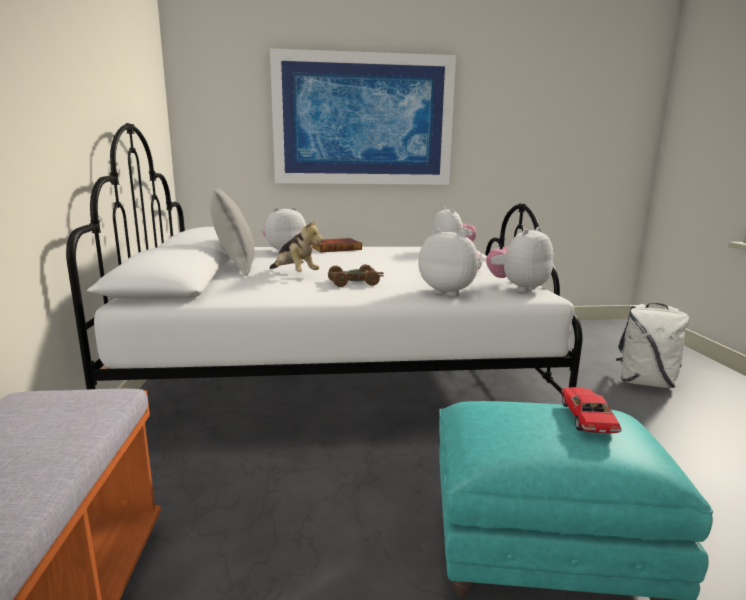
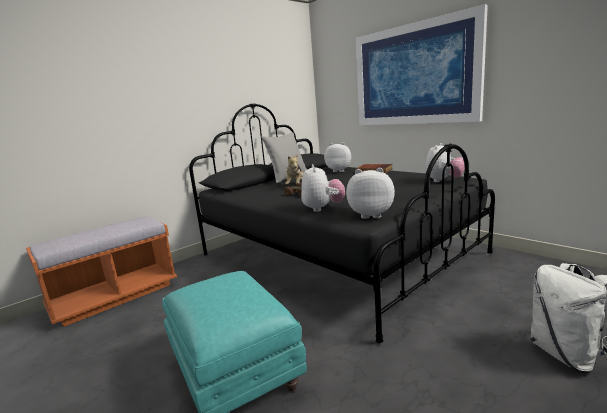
camera: 55 degrees right, 0 degrees up
white bed [66,123,583,394] -> black bed [189,103,495,343]
toy car [561,387,622,435] -> none

